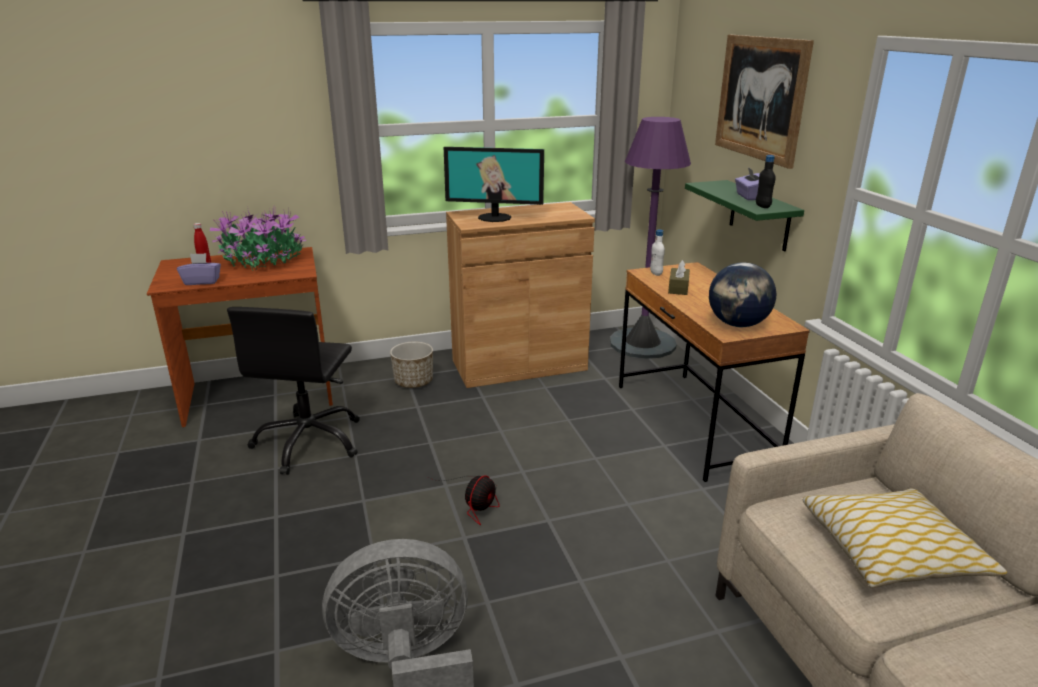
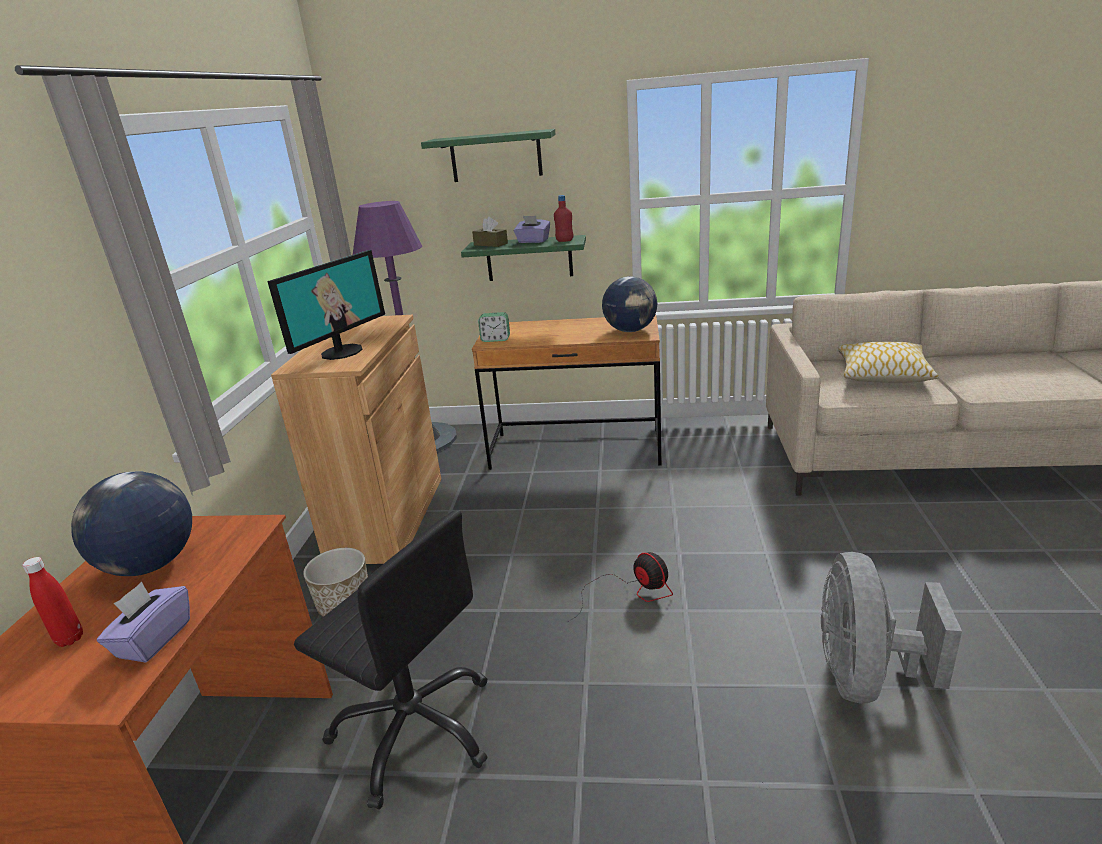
camera: 65 degrees left, 0 degrees up
potted plant [210,208,306,271] -> globe [71,471,192,576]
white bottle [650,229,665,276] -> alarm clock [478,312,510,342]
brown tissue box [668,260,690,295] -> brown tissue box moved to [472,216,508,247]
picture [715,35,814,169] -> green shelf [421,129,555,182]
black bottle [756,155,776,208] -> red bottle [554,195,573,242]

